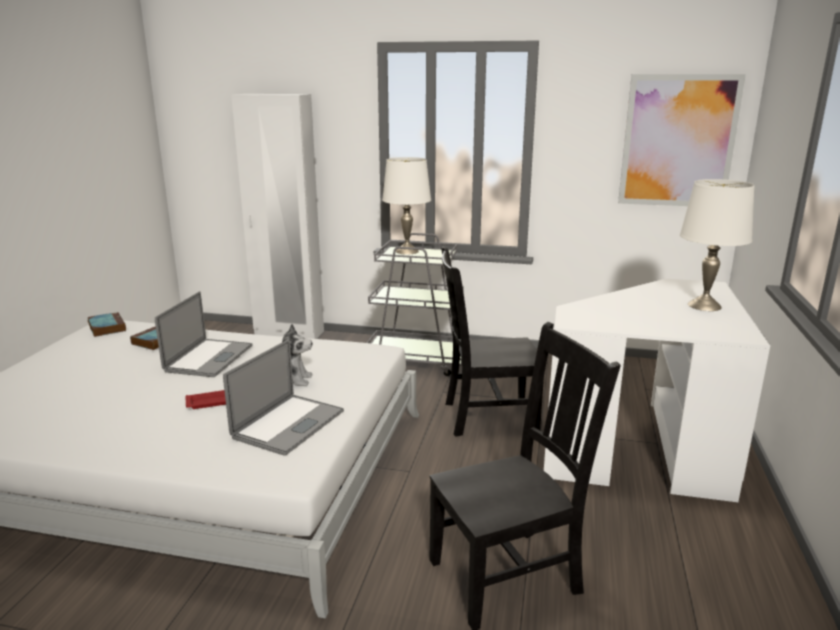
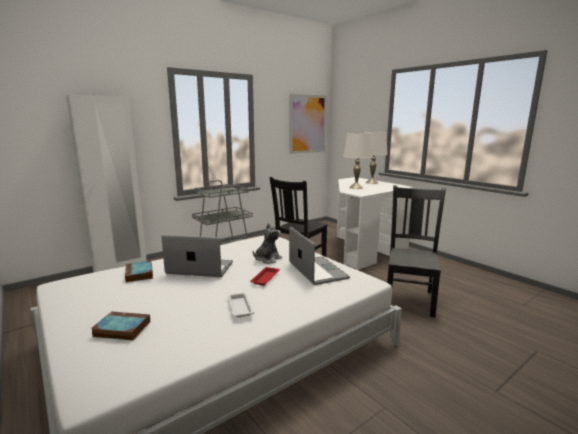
camera: 50 degrees left, 5 degrees down
book [88,312,126,337] -> book moved to [91,311,150,341]
laptop [155,291,253,377] -> laptop turned 45 degrees counterclockwise [161,235,233,277]
white table lamp [382,157,431,255] -> white table lamp moved to [343,133,373,189]
none -> white tray [228,292,254,317]

